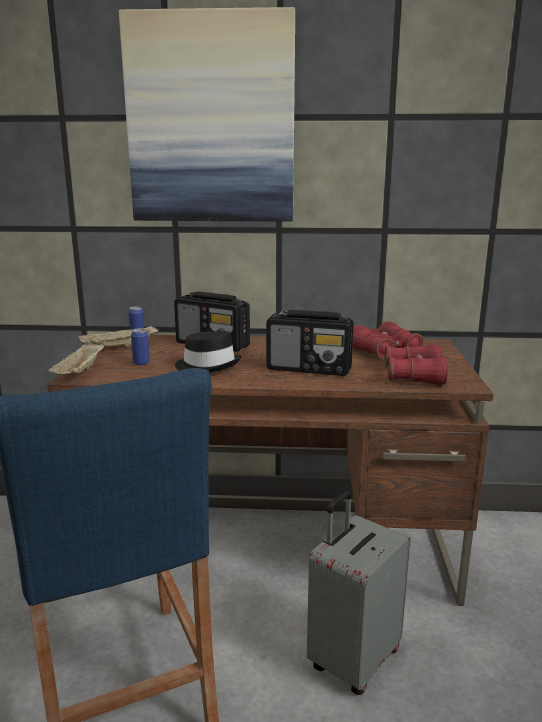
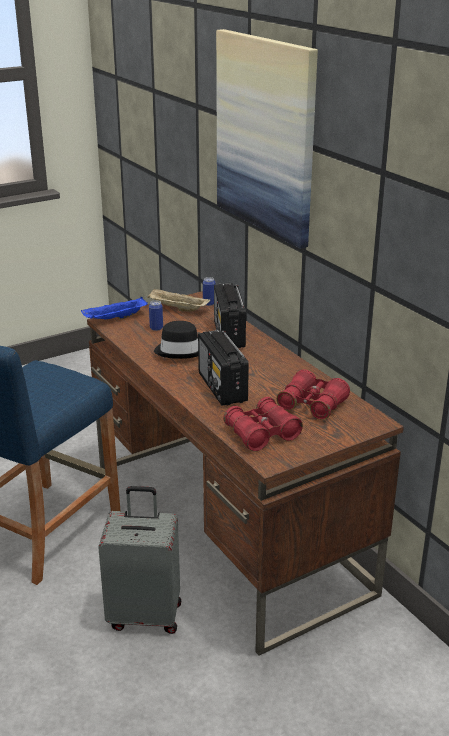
camera: 55 degrees right, 10 degrees up
beige tray [48,342,105,374] -> blue tray [81,297,148,320]

